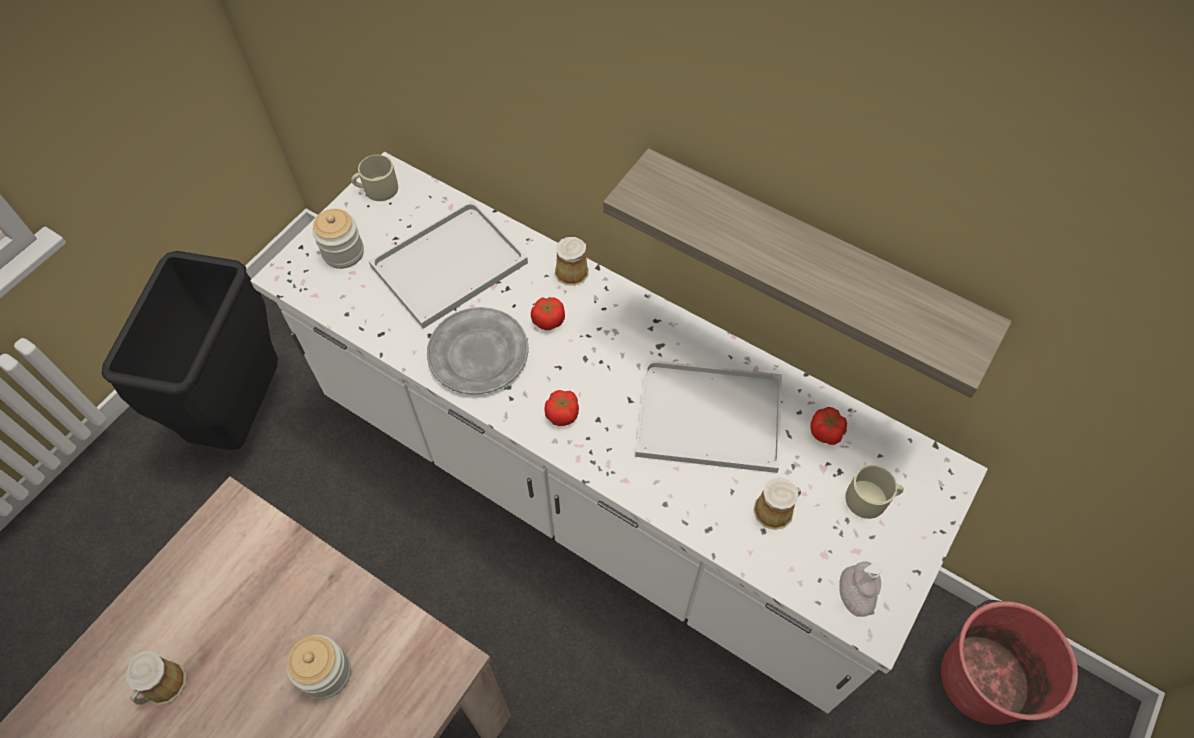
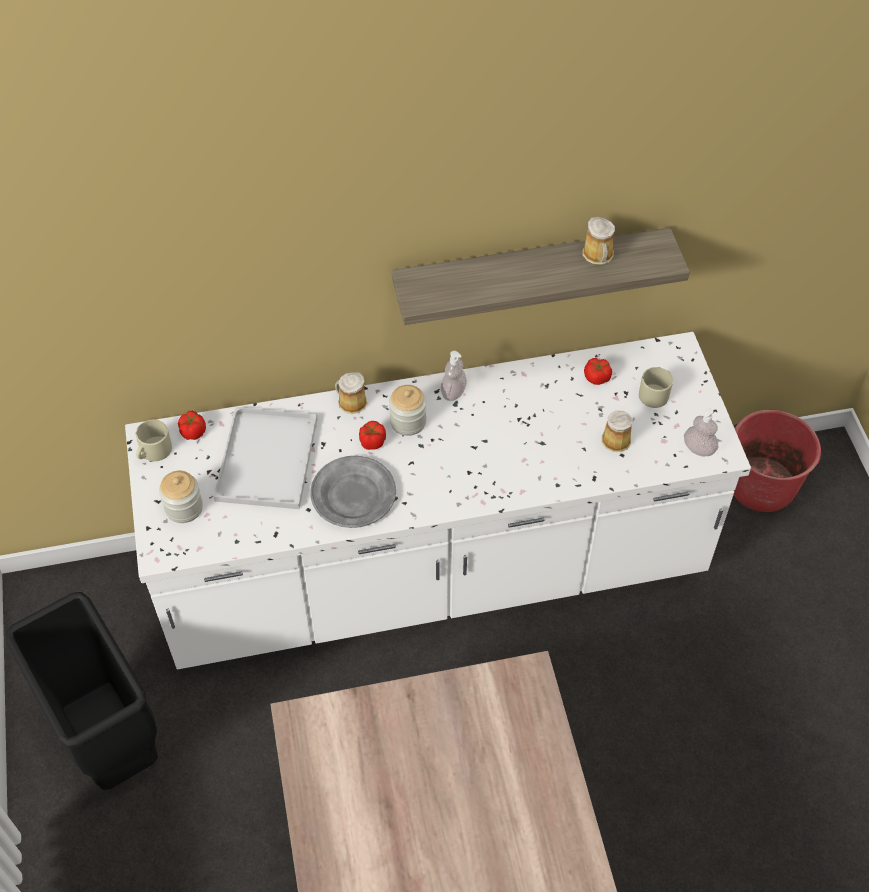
camera: 45 degrees left, 5 degrees down
mug [126,650,186,705] -> mug moved to [583,217,615,265]
jar [286,635,351,699] -> jar moved to [389,385,427,436]
tomato [544,390,579,426] -> tomato moved to [178,411,206,440]
white tray [635,360,782,473] -> none
none -> soap dispenser [441,351,467,401]

